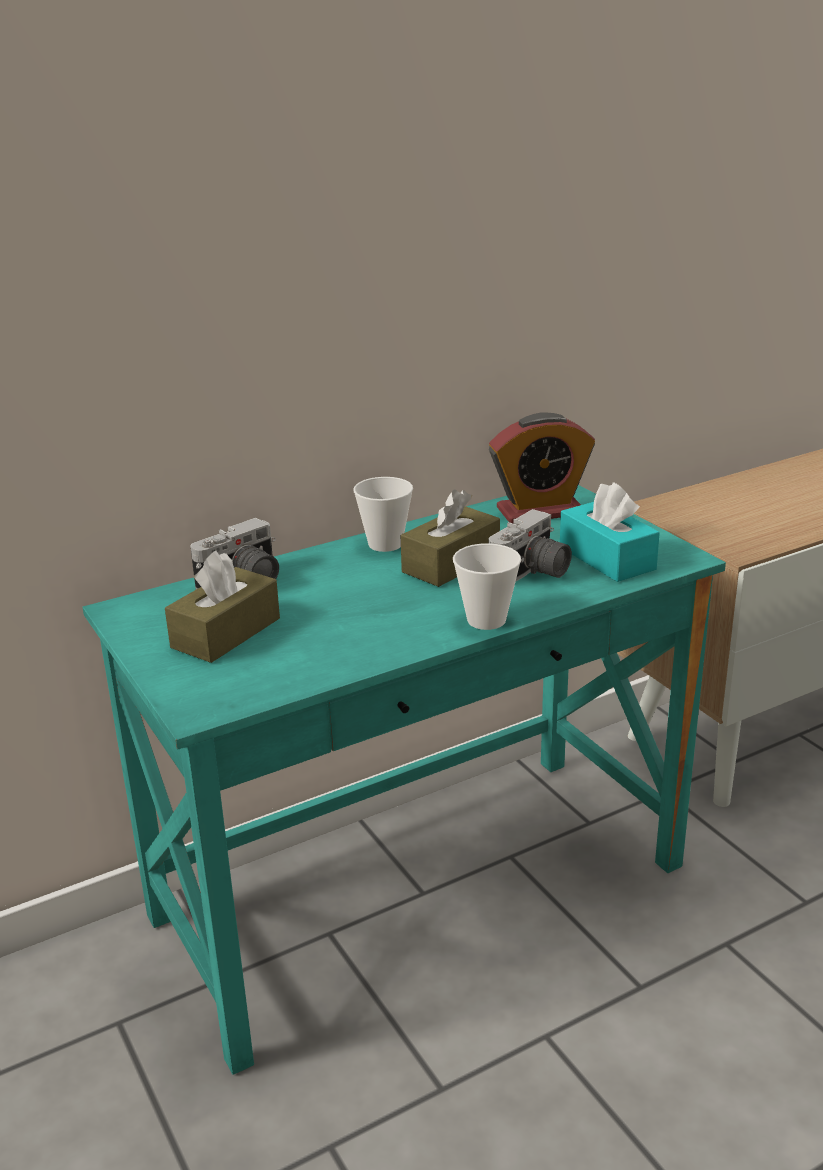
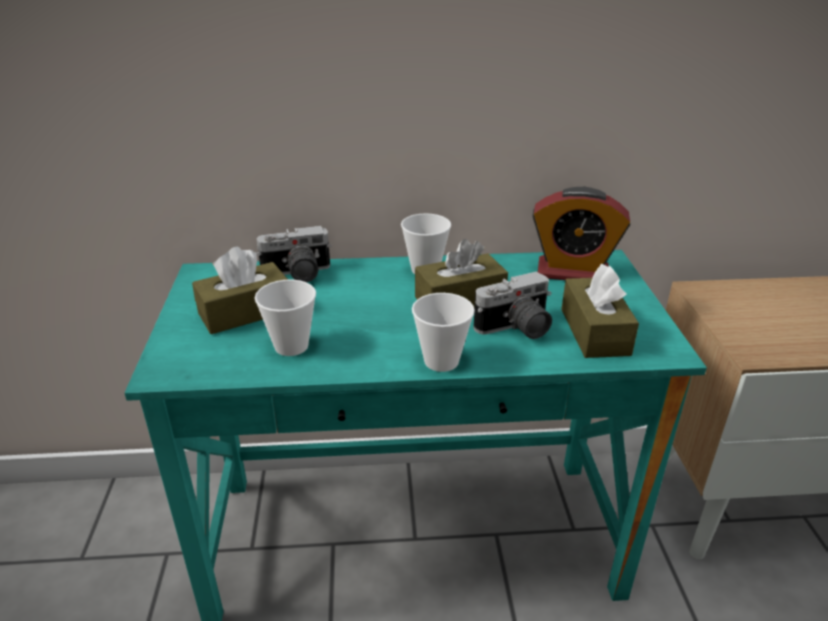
camera: 25 degrees right, 5 degrees up
turquoise tissue box [560,482,660,582] -> brown tissue box [561,264,639,358]
none -> cup [255,280,316,356]

